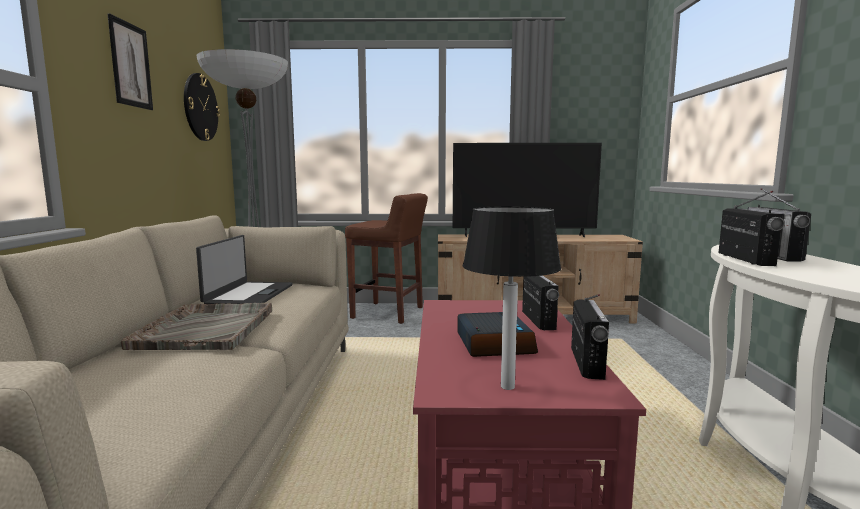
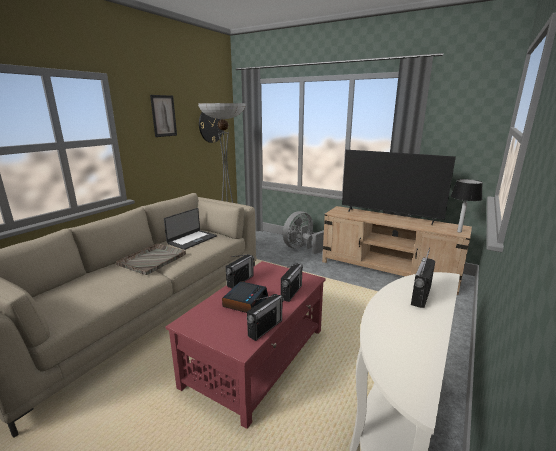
camera: 30 degrees right, 10 degrees up
brown stool [345,193,428,324] -> grey fan [283,211,324,254]
table lamp [463,206,561,390] -> table lamp moved to [451,179,483,233]
radio [718,191,785,266] -> radio moved to [226,254,254,288]

